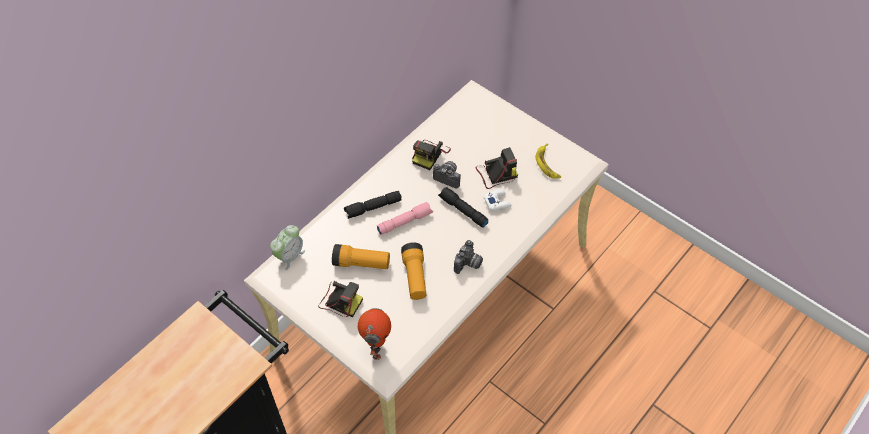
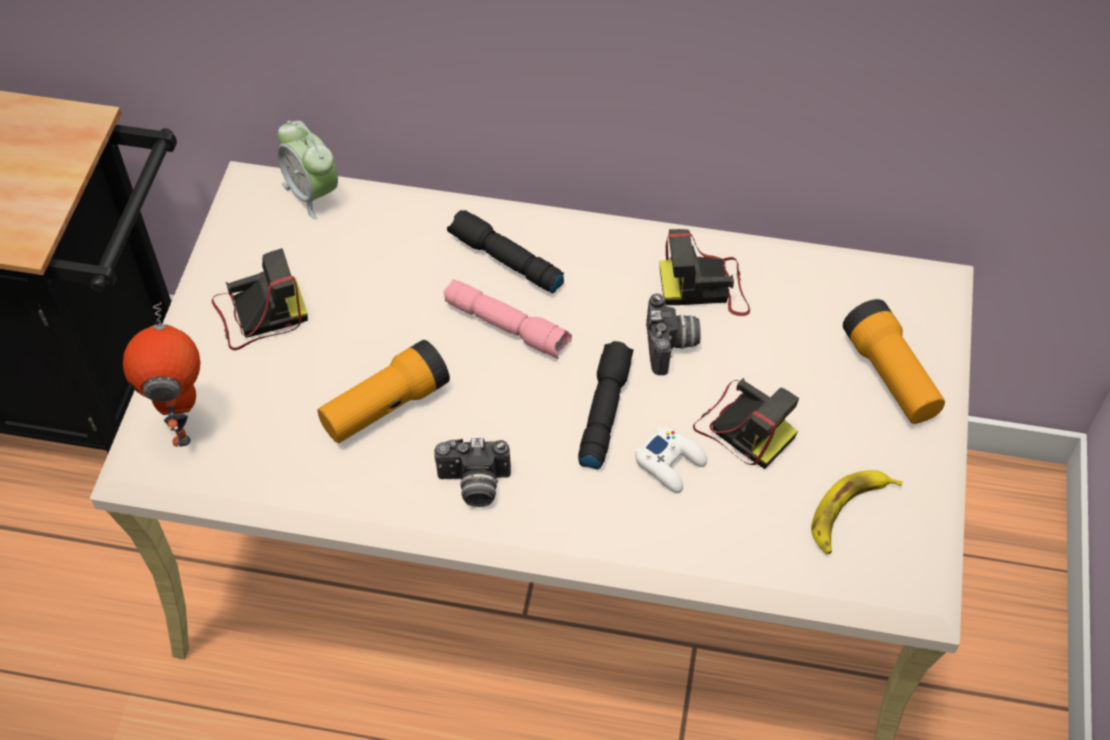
camera: 60 degrees right, 0 degrees up
alarm clock [270,225,305,270] -> alarm clock turned 45 degrees clockwise [277,120,338,220]
camera [319,281,363,317] -> camera turned 105 degrees counterclockwise [212,248,308,350]
flashlight [332,244,390,269] -> flashlight moved to [843,299,945,424]
toy robot [358,308,391,360] -> toy robot turned 105 degrees clockwise [123,302,200,447]

